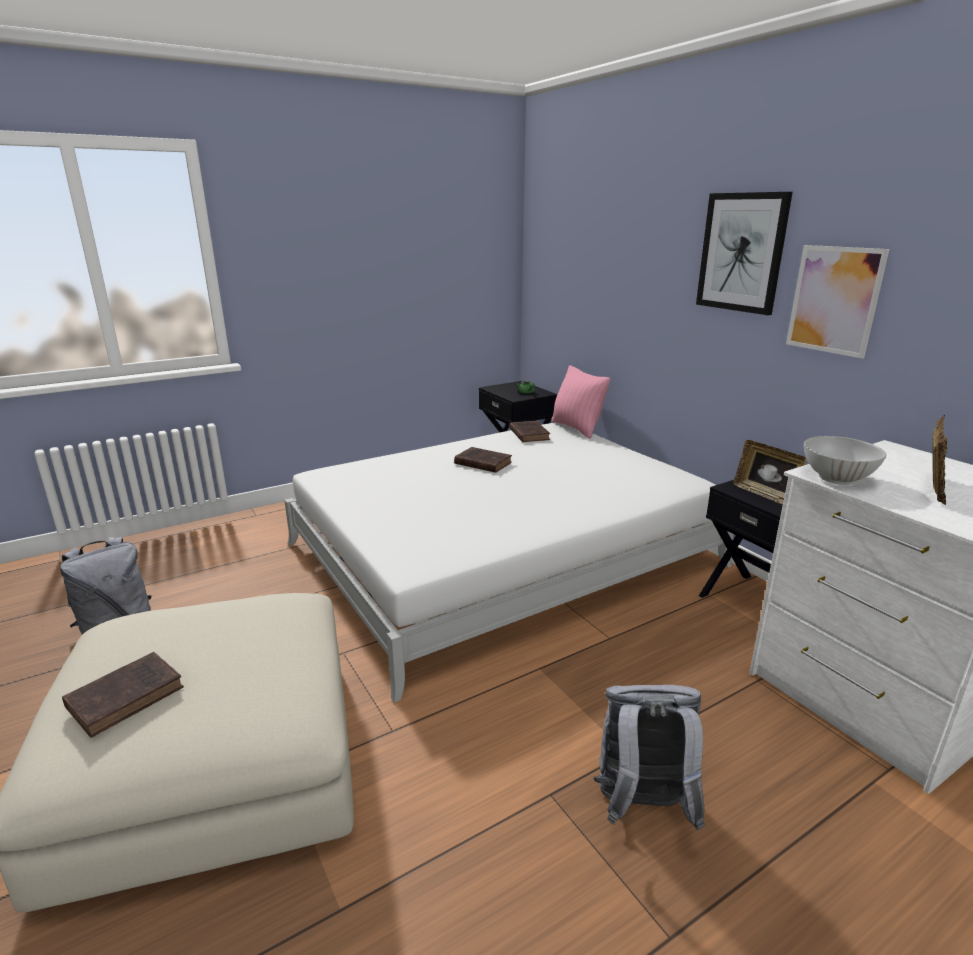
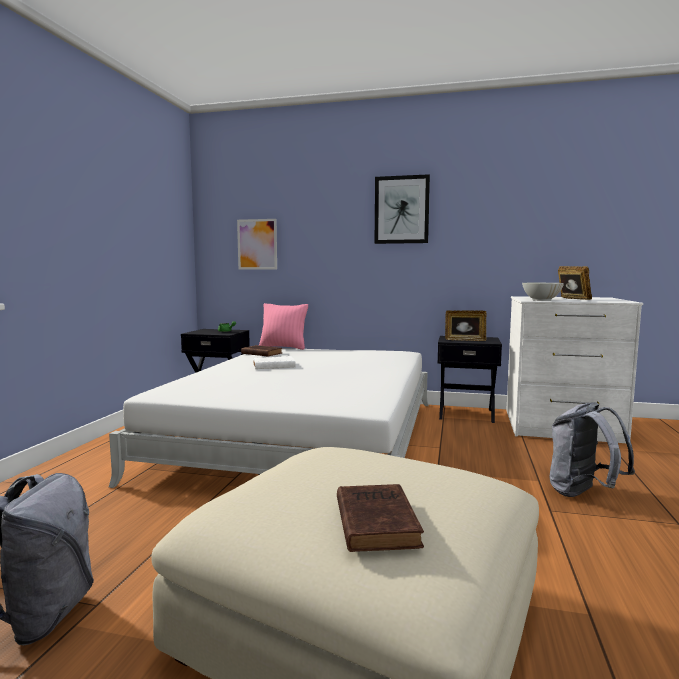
camera: 45 degrees left, 15 degrees down
brown book [454,447,512,473] -> white book [253,356,296,369]
picture [786,245,889,359] -> picture moved to [237,219,277,270]

